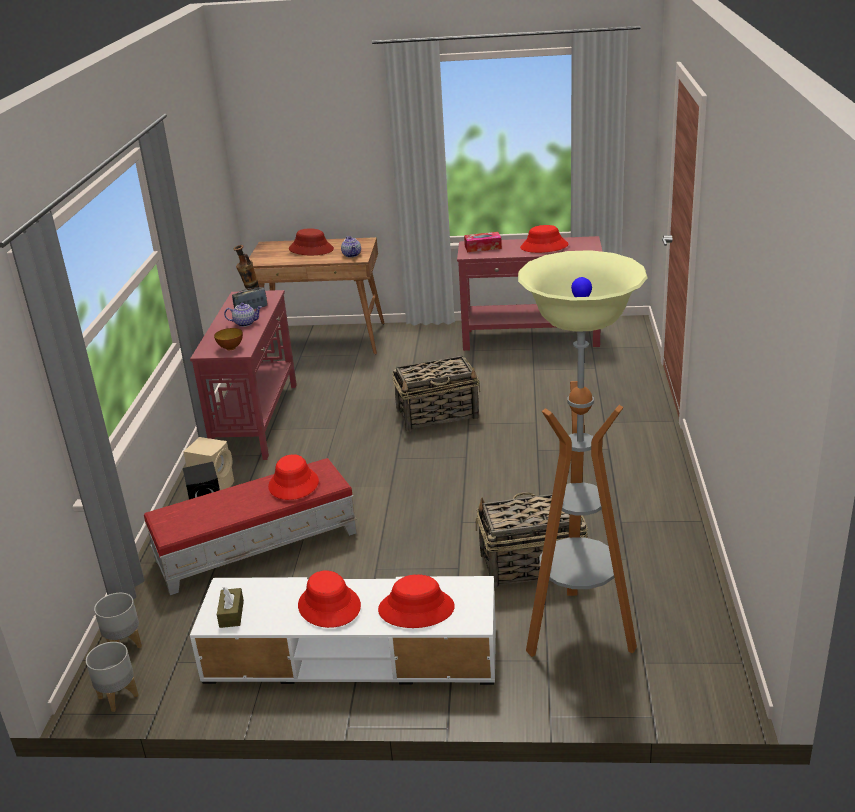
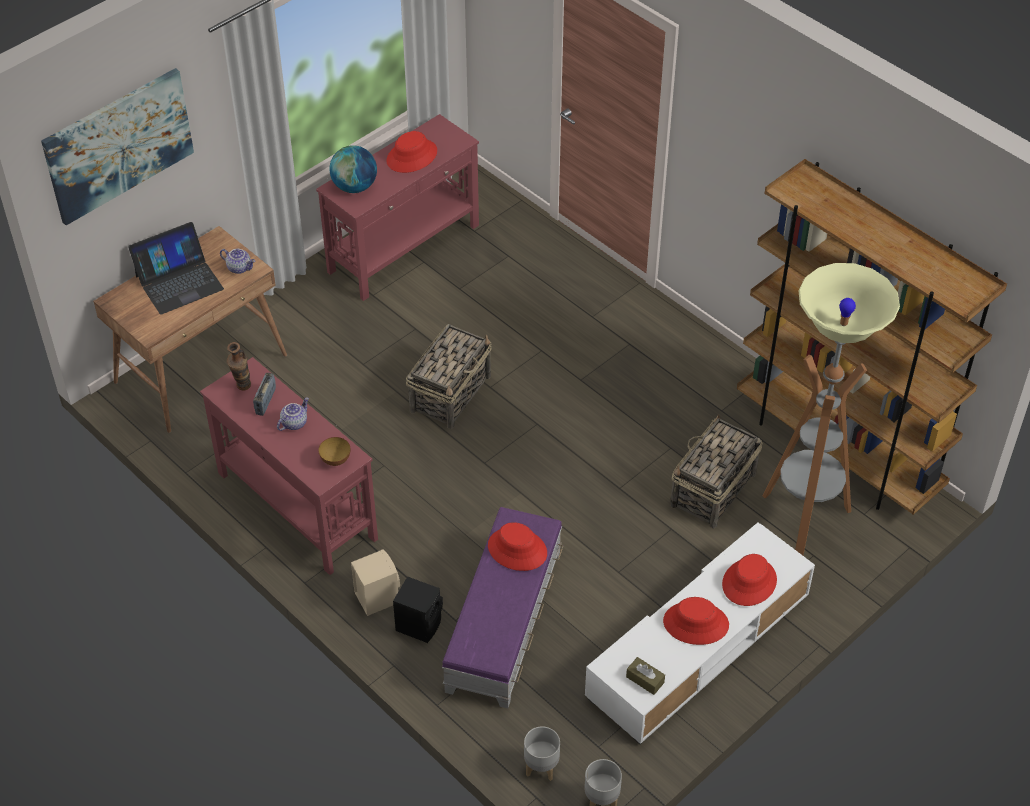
camera: 50 degrees left, 20 degrees up
red ottoman [144,458,357,595] -> purple ottoman [442,507,563,709]
red hat [289,228,334,255] -> laptop [128,222,224,315]
tissue box [464,232,502,253] -> globe [329,145,377,193]
none -> picture [41,68,194,225]
none -> brown bookcase [737,159,1007,515]

